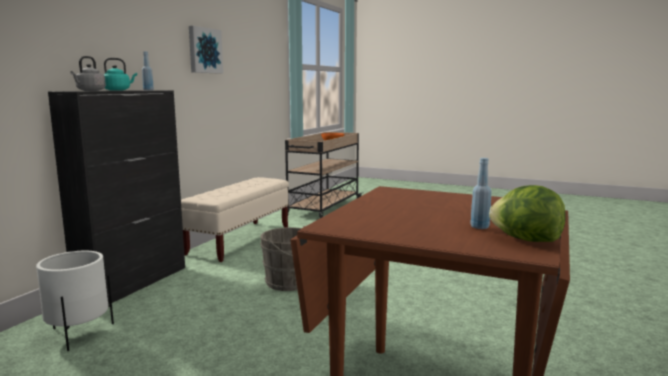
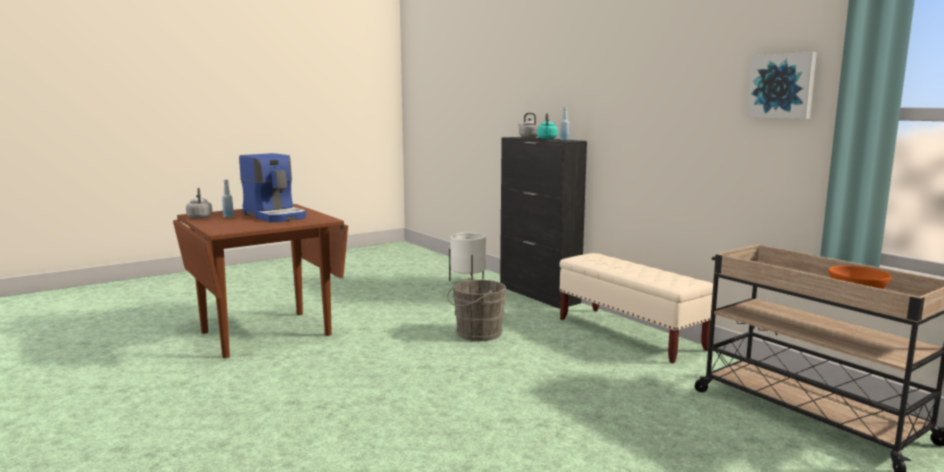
camera: 120 degrees right, 0 degrees up
picture [189,26,223,73] -> picture moved to [747,52,817,119]
lettuce [489,185,566,242] -> grey kettle [186,188,213,219]
none -> coffee machine [239,153,306,222]

